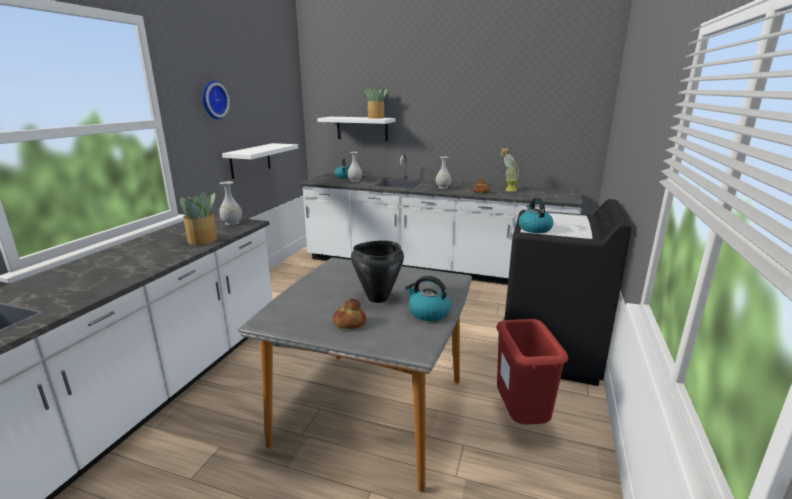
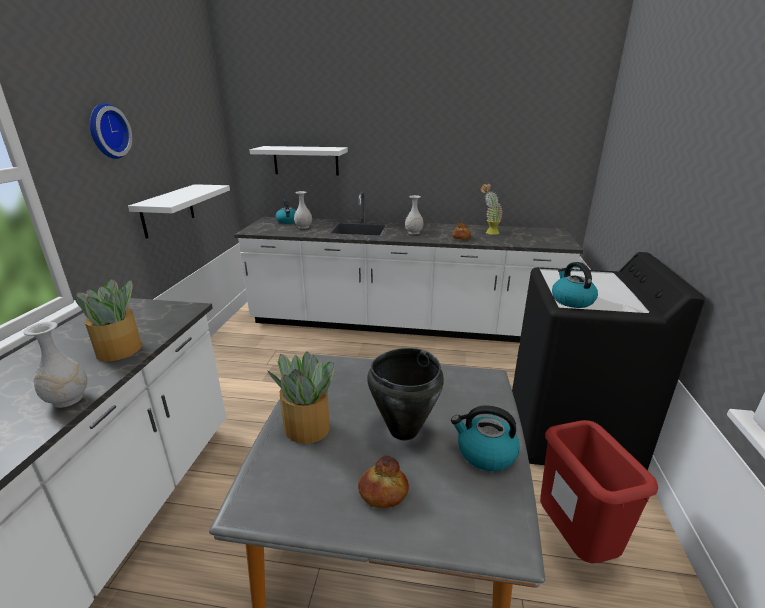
camera: 10 degrees left, 5 degrees up
white vase [219,181,242,225] -> white vase moved to [23,322,88,408]
potted plant [365,88,387,119] -> potted plant moved to [268,351,334,444]

